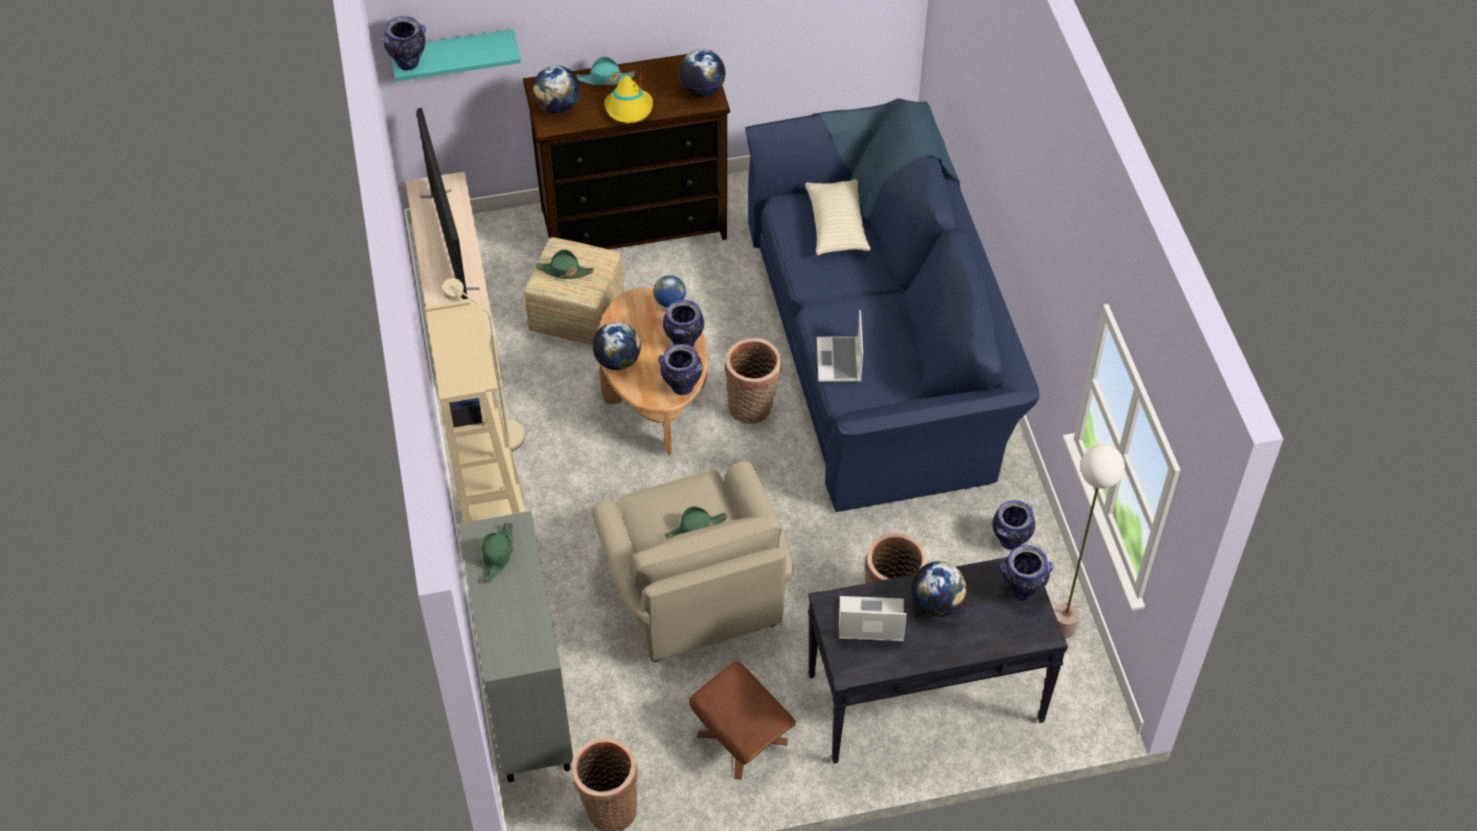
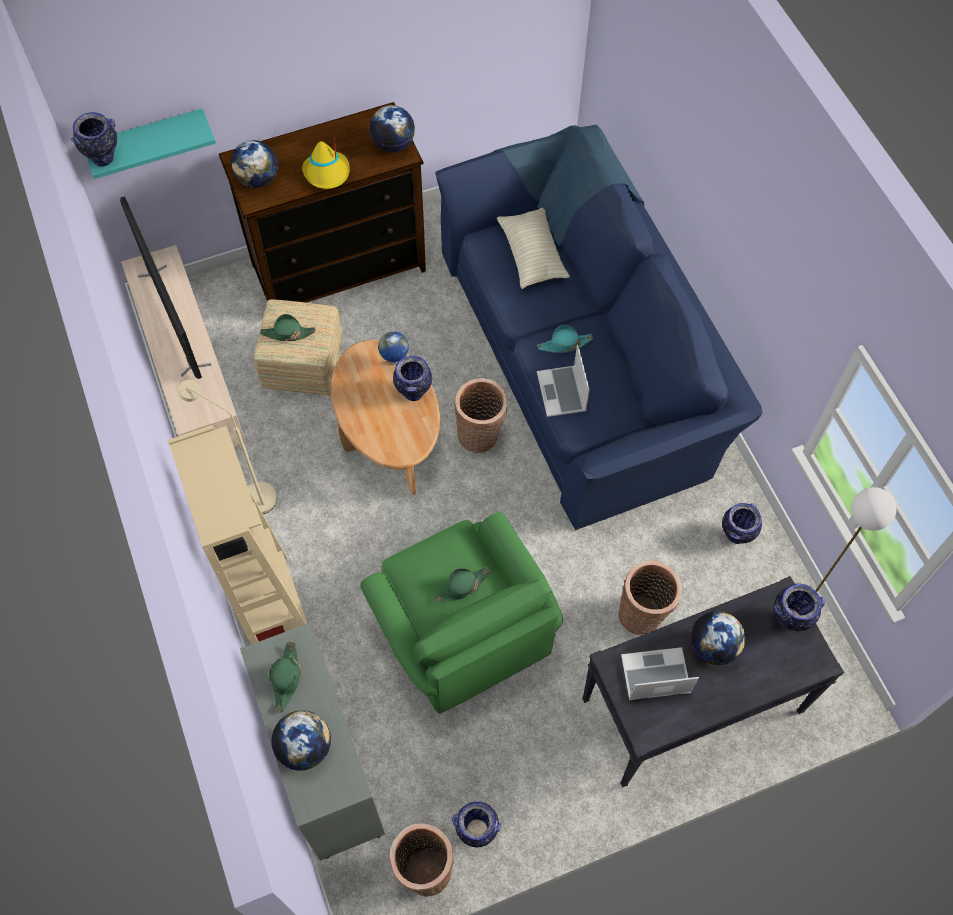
camera: 10 degrees left, 10 degrees up
turquoise hat [576,56,635,85] -> turquoise hat moved to [537,325,593,353]
beige armchair [591,461,793,662] -> green armchair [360,512,563,714]
globe [592,322,641,370] -> globe moved to [271,710,331,771]
vase [658,344,703,395] -> vase moved to [452,802,501,847]
brown ottoman [689,661,796,779] -> none

